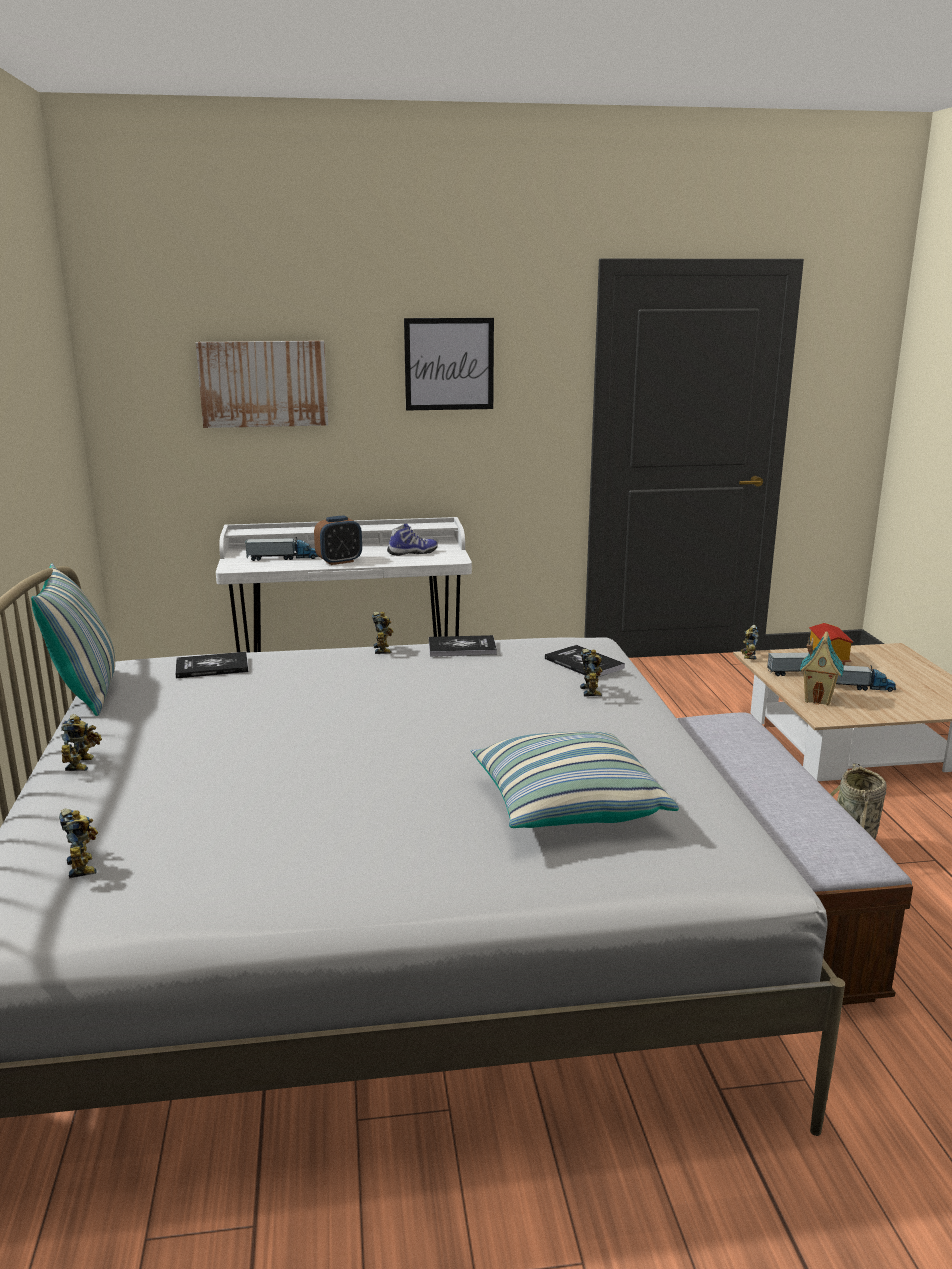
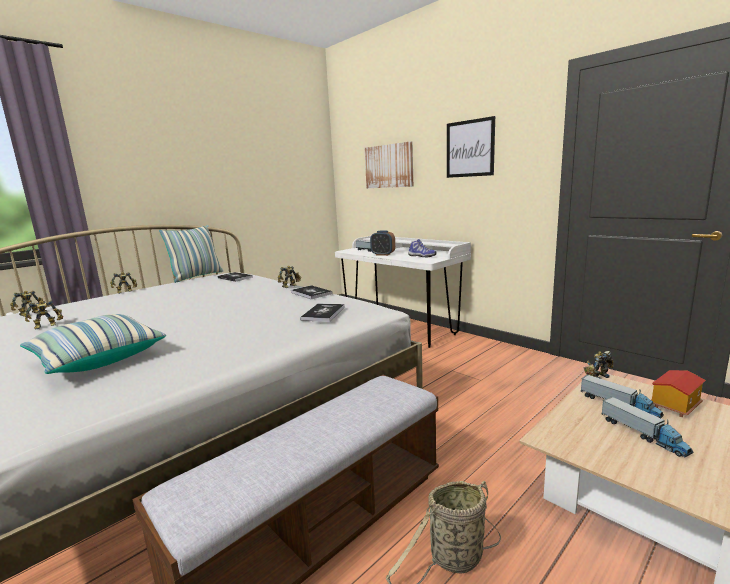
camera: 55 degrees right, 5 degrees down
toy robot [580,649,602,696] -> toy robot moved to [24,300,63,329]
toy house [800,631,844,706] -> none

